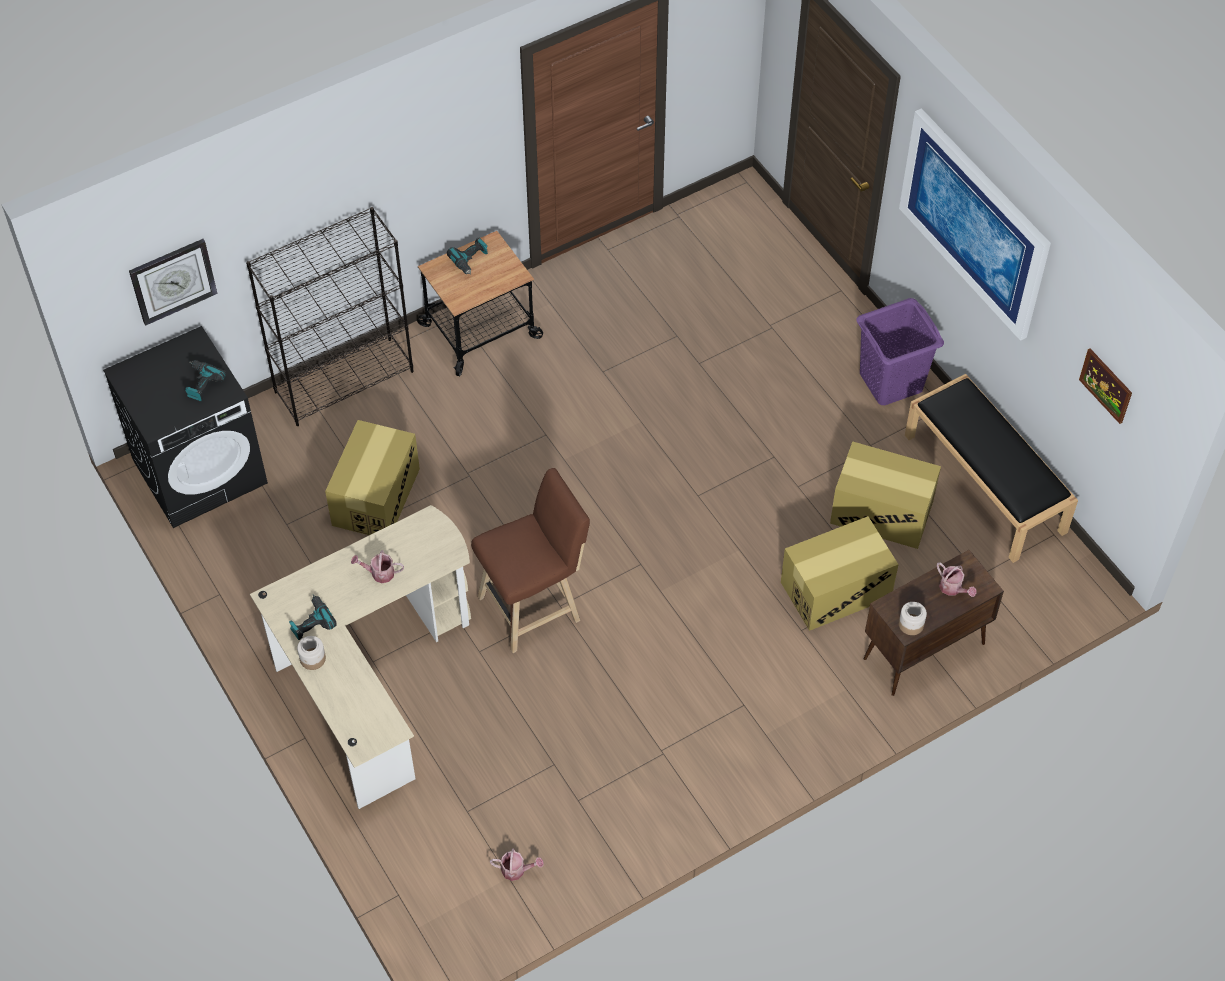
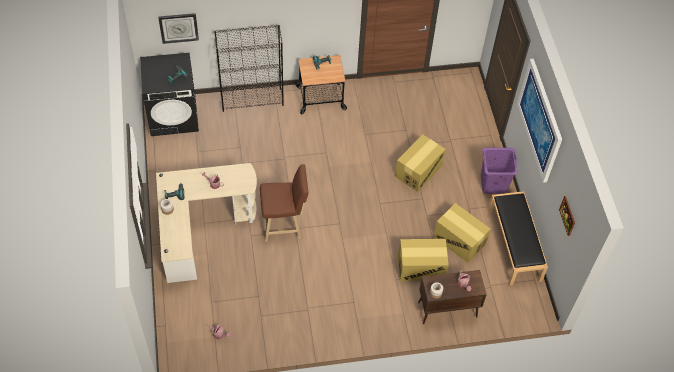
camera: 20 degrees right, 0 degrees up
cardboard box [325,420,420,535] -> cardboard box moved to [395,134,446,192]

